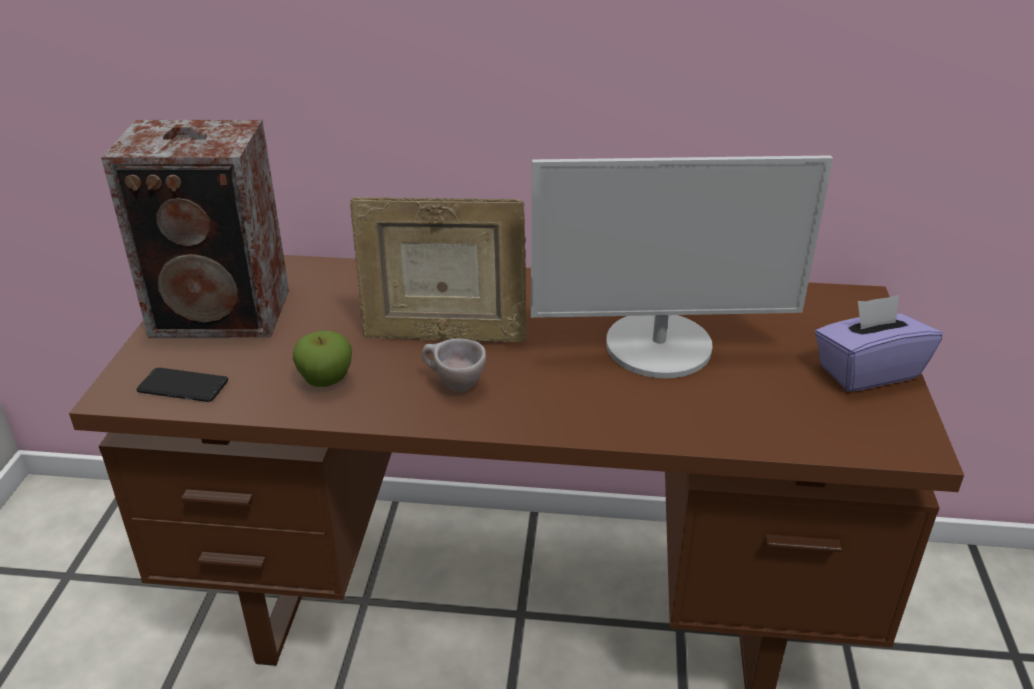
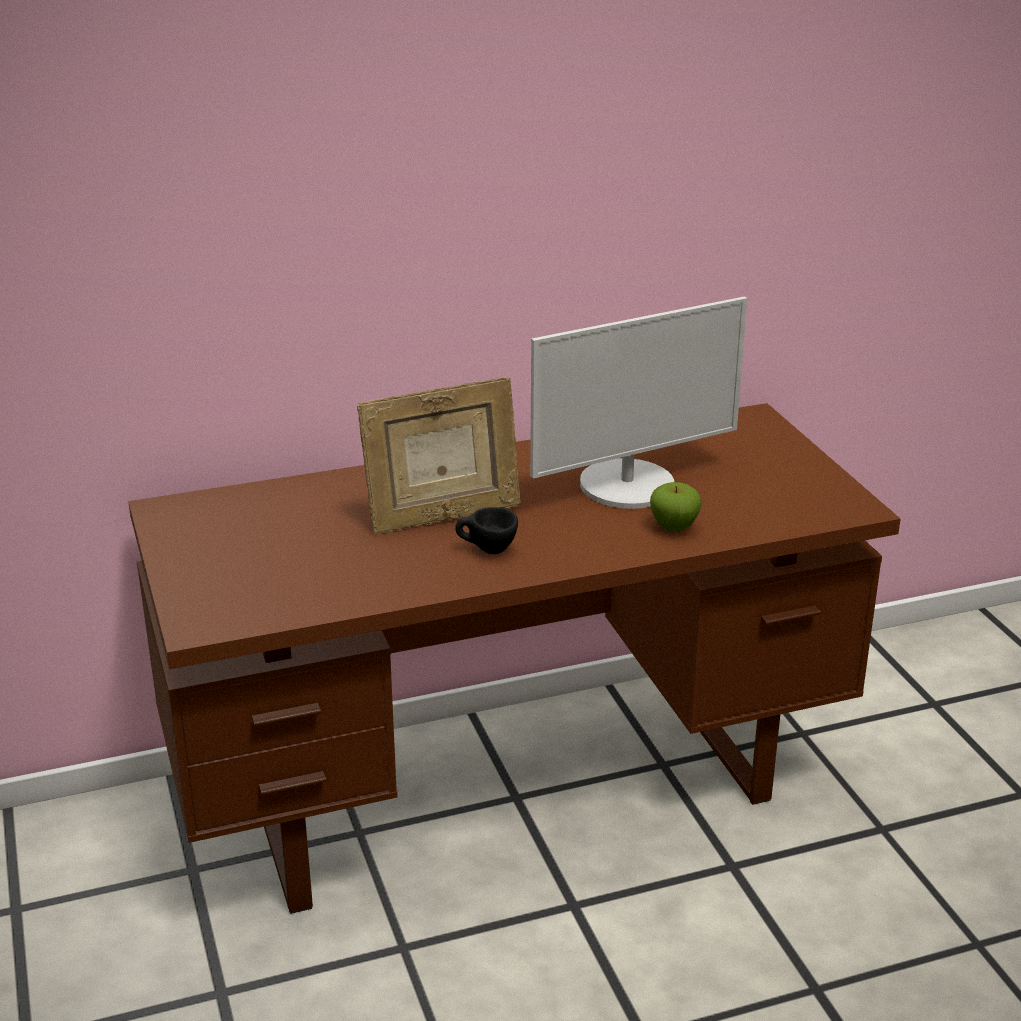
camera: 25 degrees left, 5 degrees down
speaker [101,120,289,338] -> none
phone [137,368,228,402] -> none
apple [293,331,352,387] -> apple moved to [650,482,702,532]
beige cup [422,339,486,392] -> black cup [455,507,518,554]
purple tissue box [815,295,942,392] -> none

